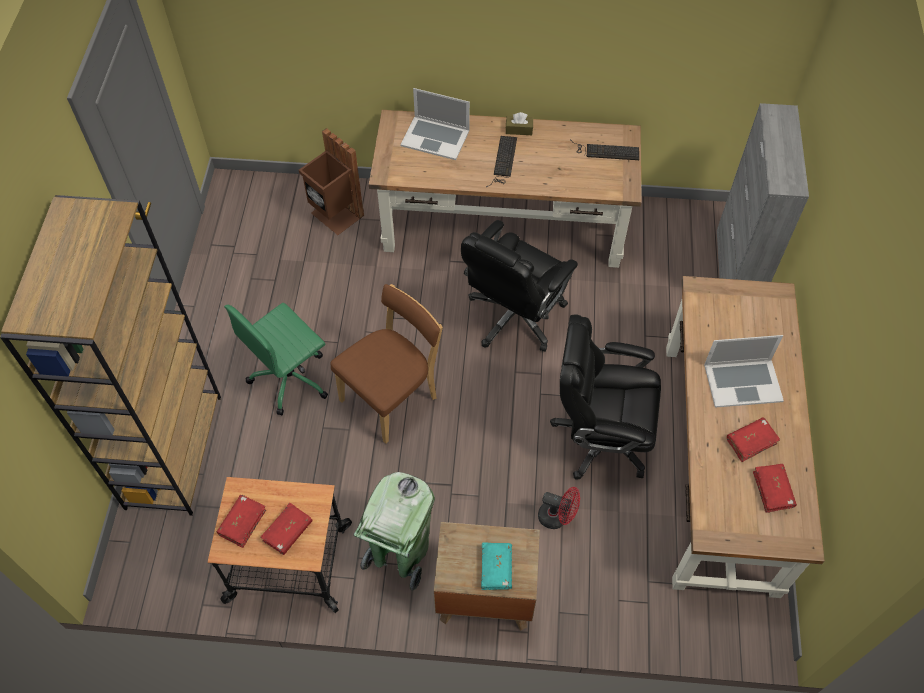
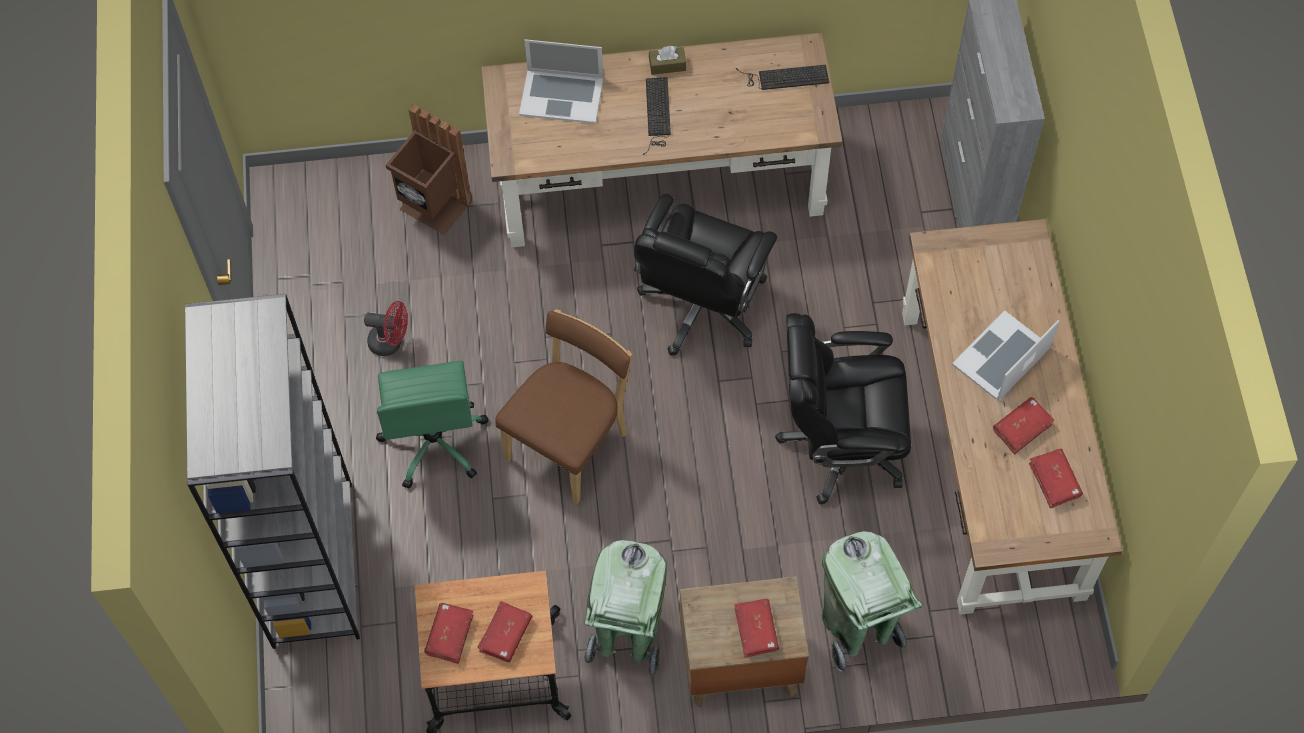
camera: 10 degrees left, 5 degrees up
brown bookcase [0,195,221,516] -> grey bookcase [185,294,360,649]
green office chair [224,303,328,416] -> green office chair turned 45 degrees counterclockwise [376,361,489,489]
turquoise book [481,543,512,590] -> red book [734,599,779,658]
red fan [538,487,580,529] -> red fan moved to [364,301,408,356]
laptop [704,335,784,408] -> laptop turned 150 degrees clockwise [952,311,1059,401]
none -> green trash can [822,531,923,672]

